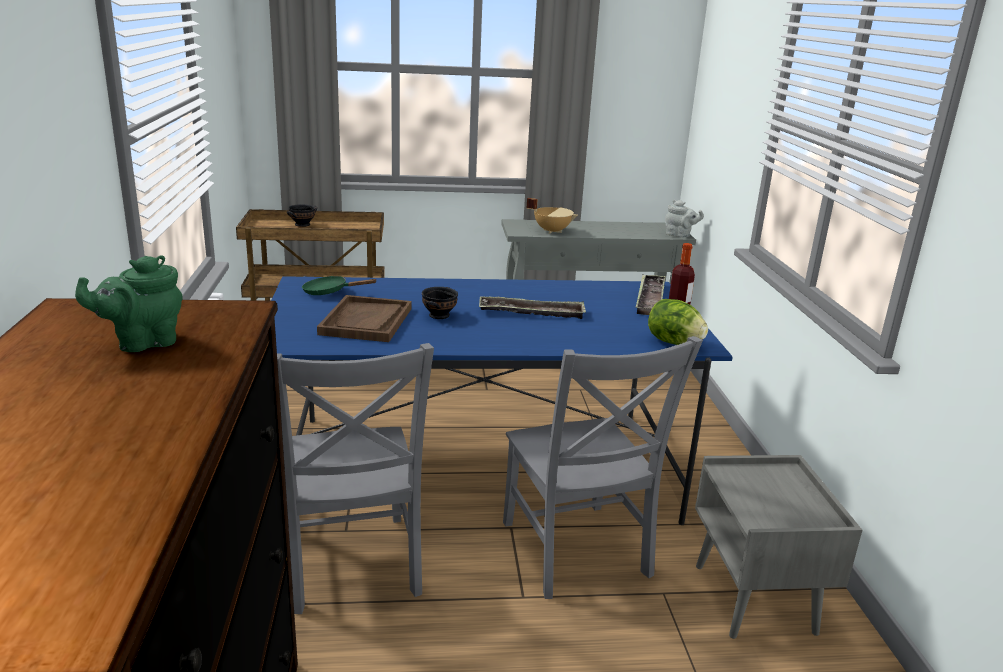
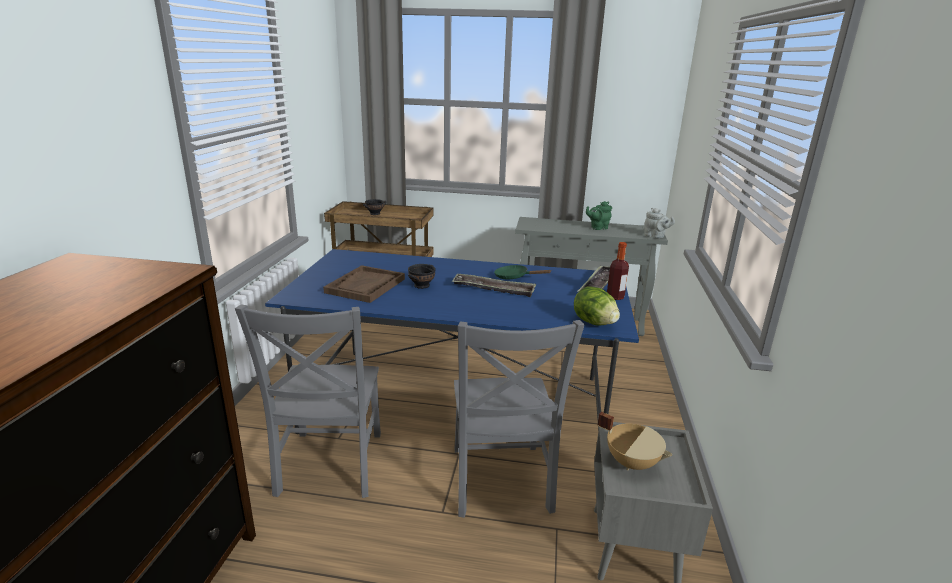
camera: 15 degrees right, 0 degrees up
green teapot [75,255,183,352] -> green teapot moved to [586,201,612,230]
green frying pan [302,276,377,295] -> green frying pan moved to [494,265,551,279]
beige cooking pot [526,198,578,234] -> beige cooking pot moved to [597,412,672,471]

